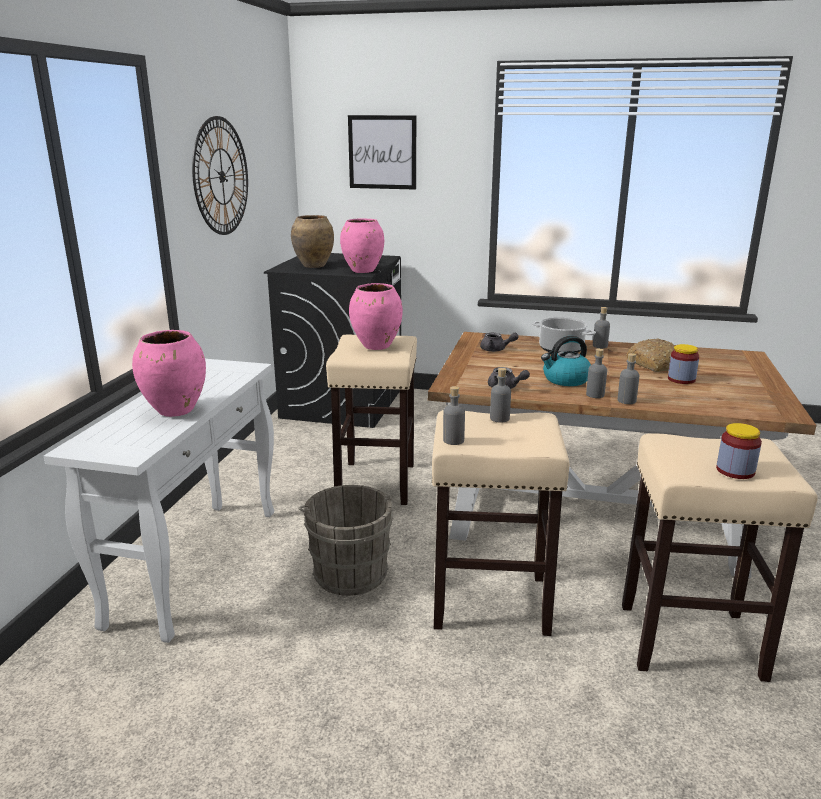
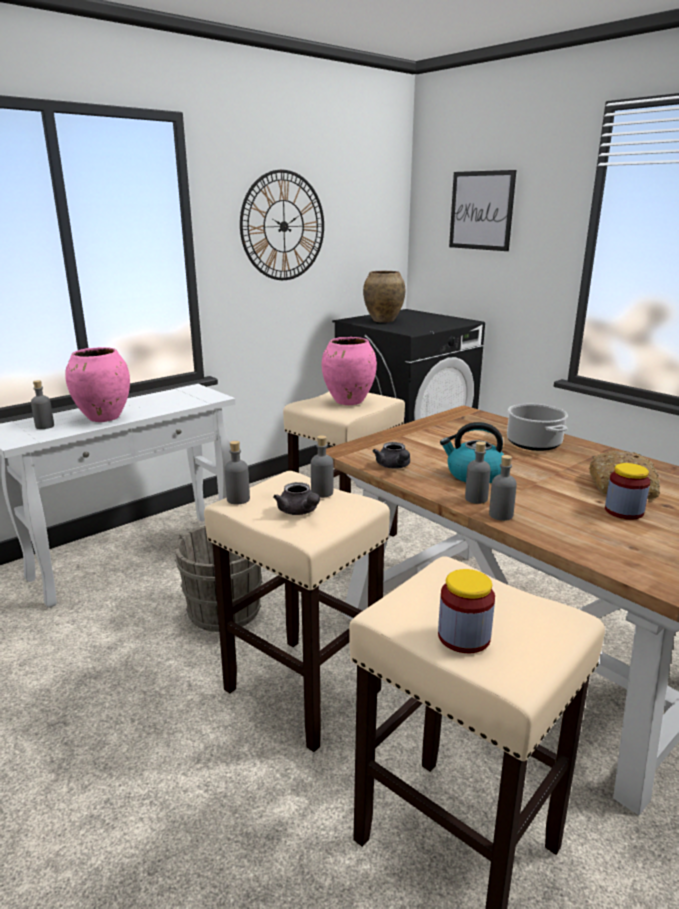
camera: 35 degrees right, 0 degrees up
pink vase [340,218,384,273] -> none
grey teapot [480,333,519,352] -> grey teapot moved to [273,482,320,515]
grey bottle [593,307,610,348] -> grey bottle moved to [31,380,54,429]

